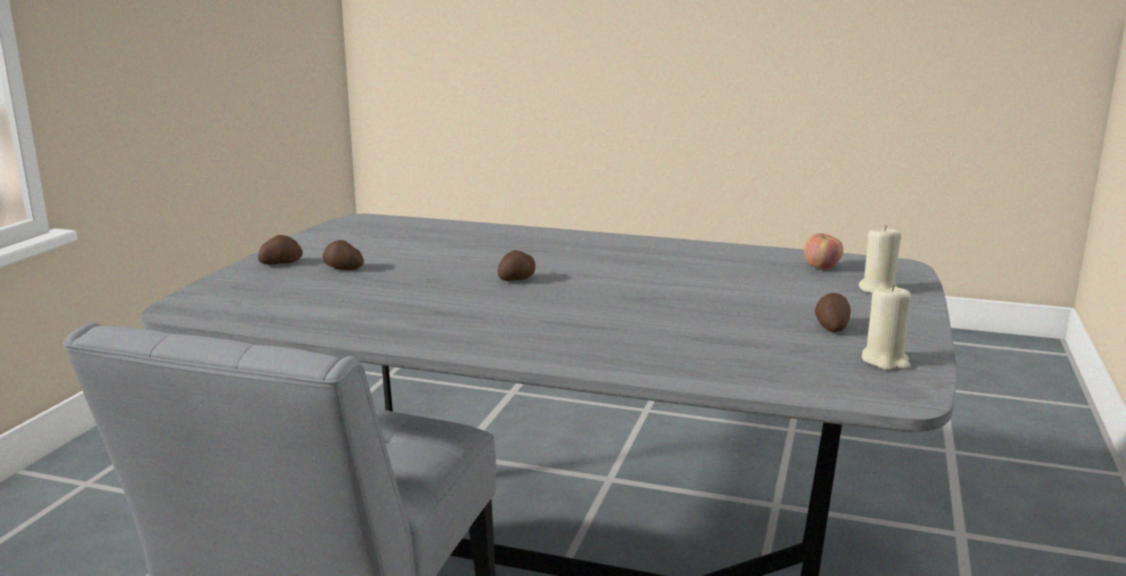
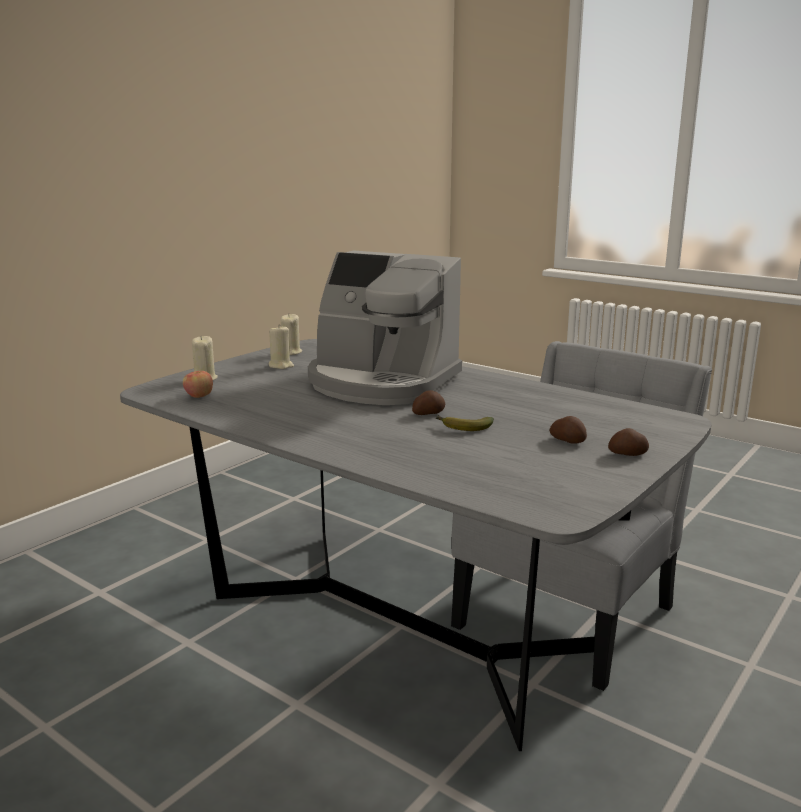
camera: 160 degrees left, 0 degrees up
potato [815,293,851,332] -> beige candle [269,326,294,369]
none -> coffee machine [308,251,462,405]
none -> banana [435,415,494,431]

